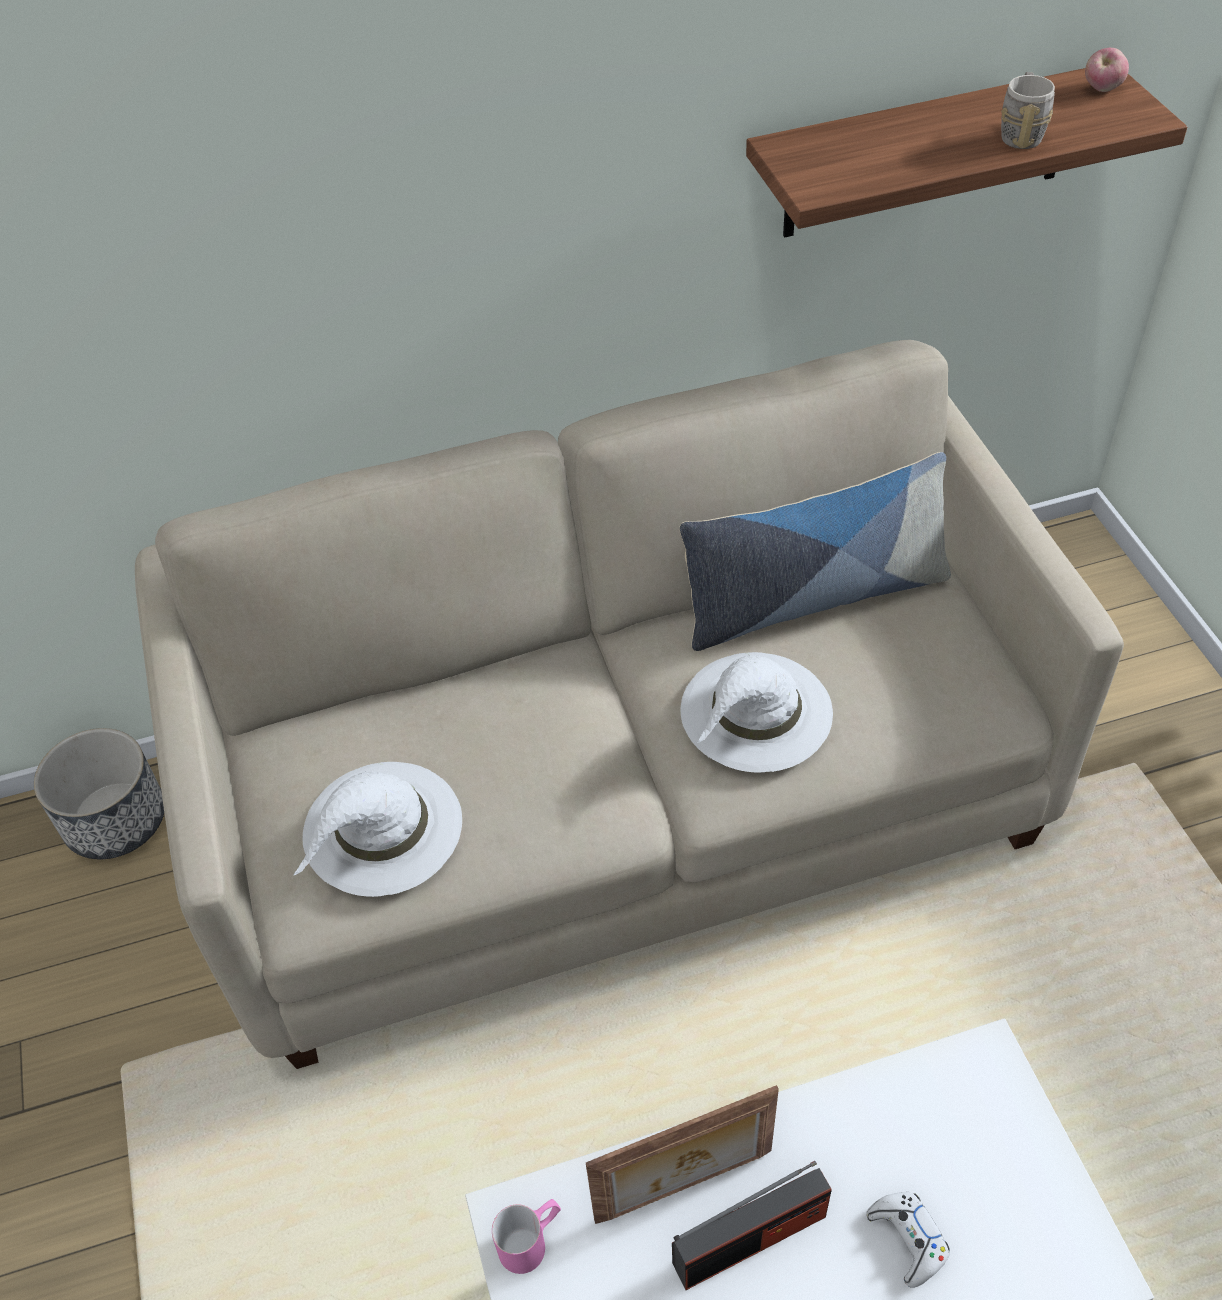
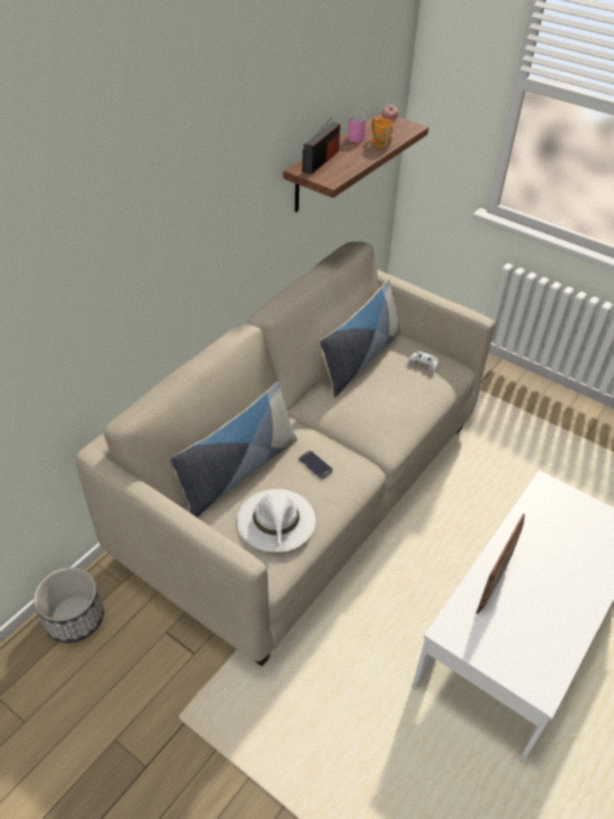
camera: 40 degrees left, 5 degrees down
pink mug [492,1199,561,1274] -> pink mug moved to [348,114,366,142]
radio [672,1161,832,1290] -> radio moved to [302,117,340,175]
white hat [681,652,833,772] -> none
white game controller [866,1192,950,1288] -> white game controller moved to [408,351,438,374]
grey mug [1001,72,1055,149] -> orange mug [372,118,394,148]
none -> pillow [170,382,297,517]
none -> phone [299,451,333,478]

